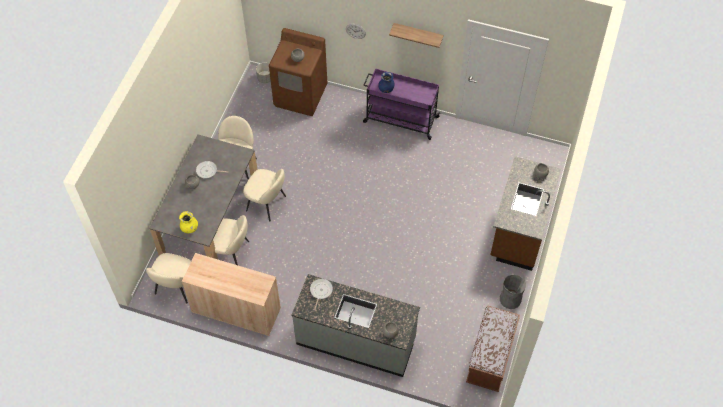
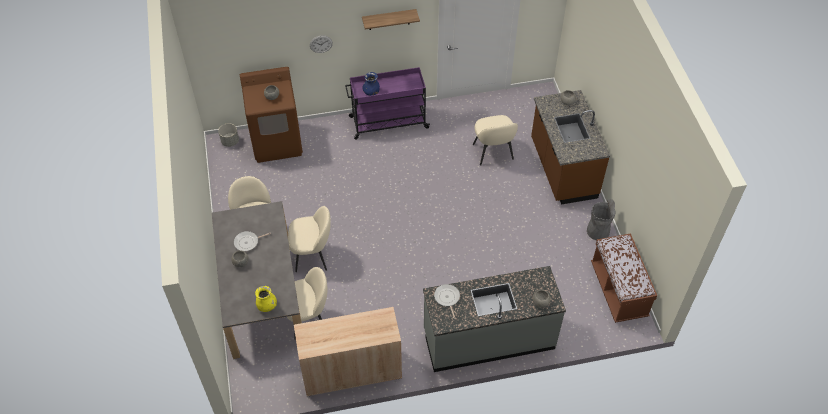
camera: 30 degrees left, 5 degrees down
beige chair [146,253,191,304] -> beige chair moved to [473,115,518,165]

